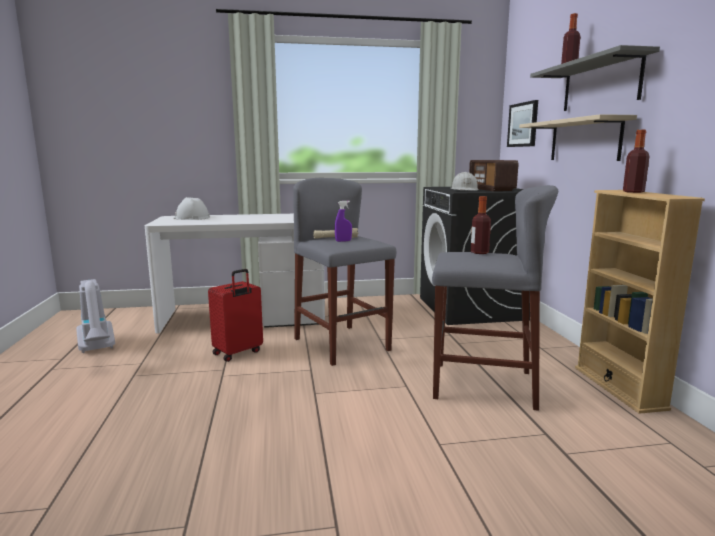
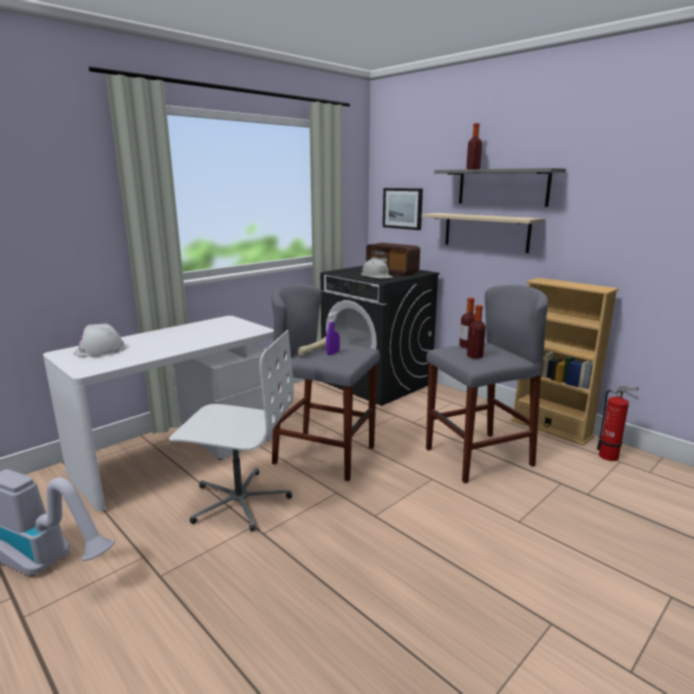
camera: 35 degrees left, 5 degrees up
red suitcase [208,269,263,362] -> white office chair [169,330,294,532]
bottle [623,130,650,193] -> bottle moved to [467,305,486,359]
none -> fire extinguisher [597,386,639,461]

